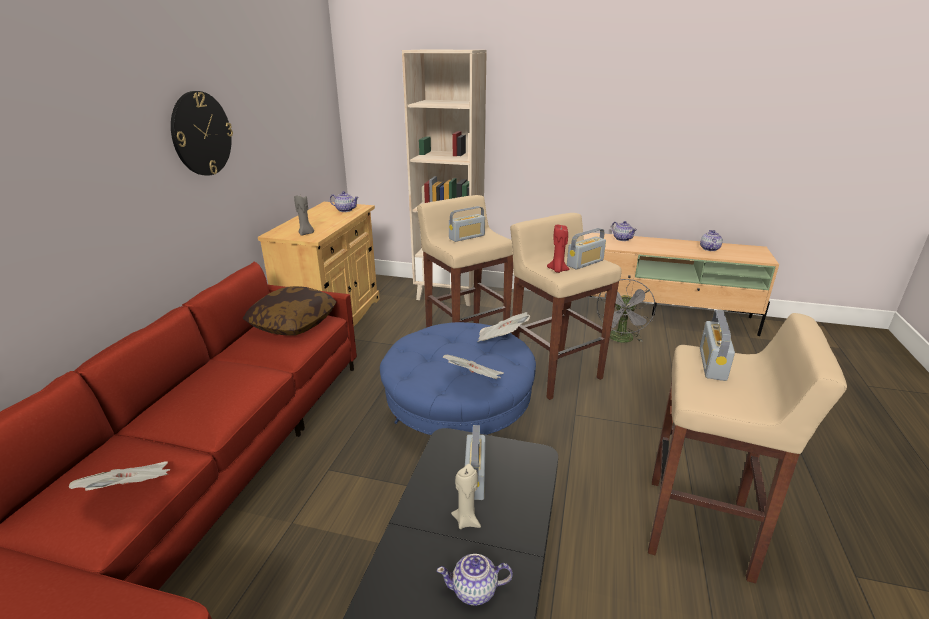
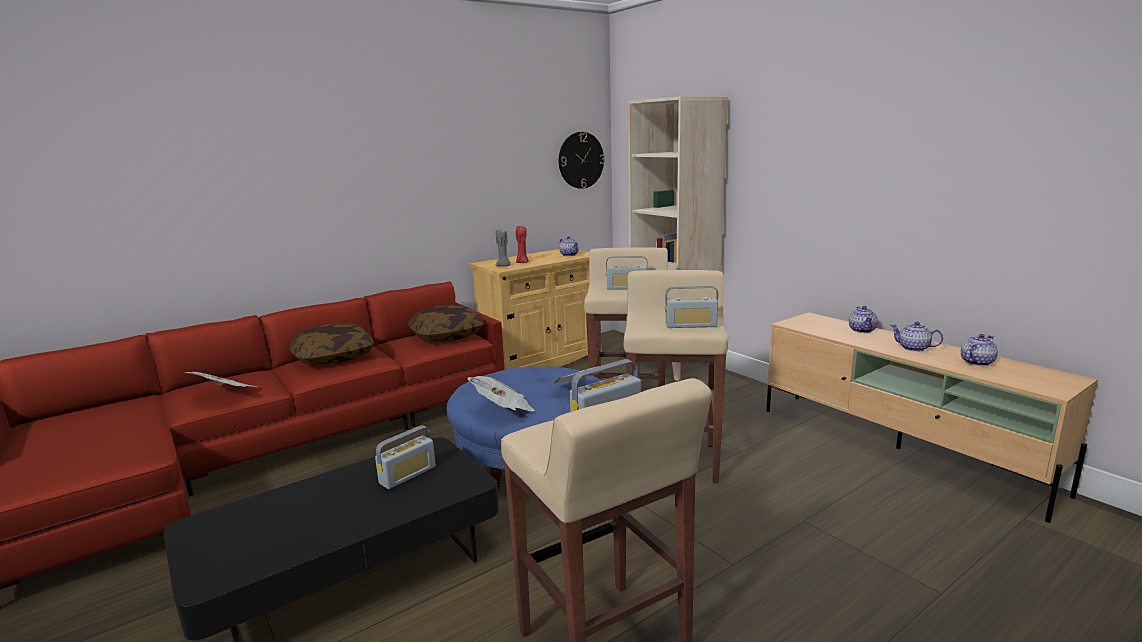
camera: 40 degrees right, 10 degrees down
wall clock [171,91,233,176] -> wall clock moved to [559,132,605,189]
teapot [437,554,513,606] -> teapot moved to [890,321,943,352]
beige candle [451,464,481,529] -> none
red candle [547,225,570,273] -> red candle moved to [516,226,529,263]
grey fan [597,279,656,343] -> none
none -> pillow [289,323,374,366]

